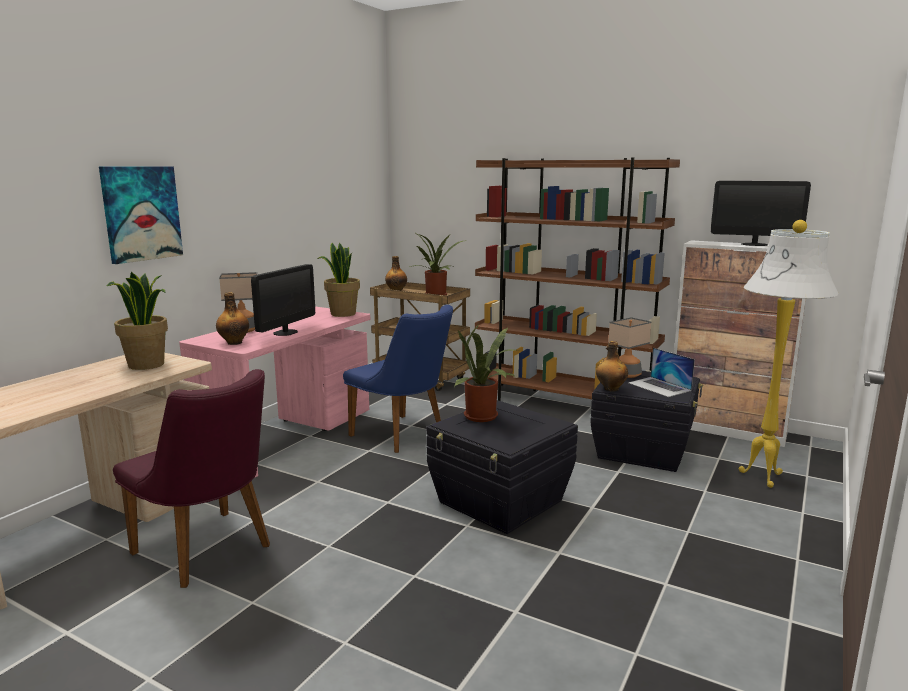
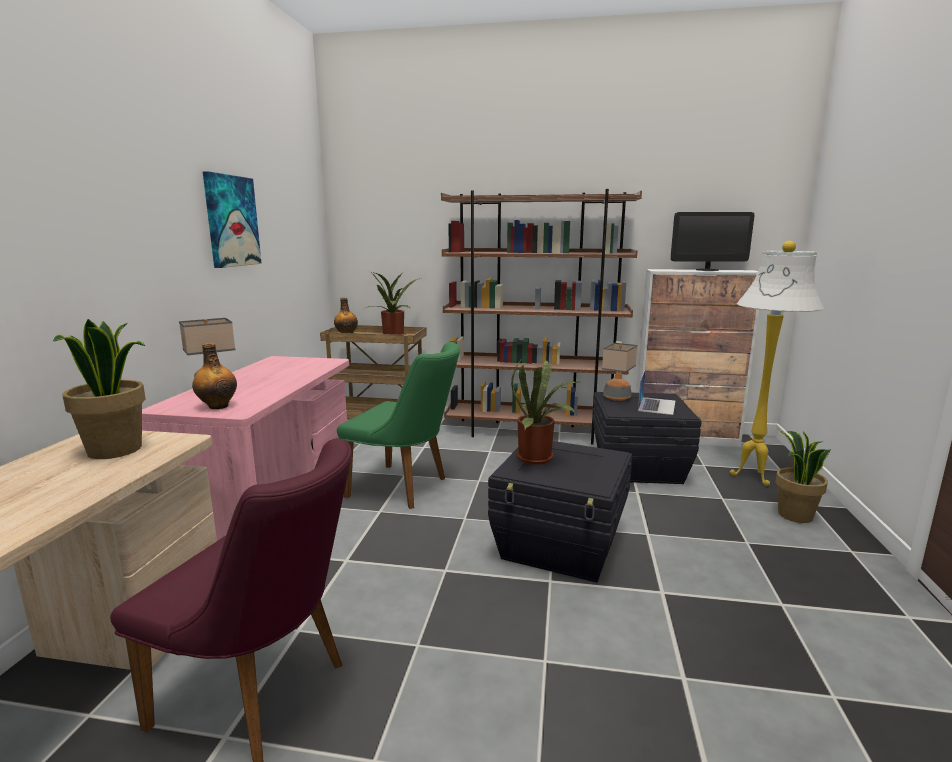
camera: 20 degrees left, 0 degrees up
picture [99,166,183,264] -> picture moved to [203,171,262,268]
monitor [251,264,315,336] -> none
potted plant [317,243,360,317] -> potted plant moved to [775,428,831,523]
blue chair [343,305,453,453] -> green chair [337,342,460,509]
bottle [596,341,628,391] -> none
laptop [629,348,695,397] -> laptop turned 105 degrees counterclockwise [638,371,675,415]

